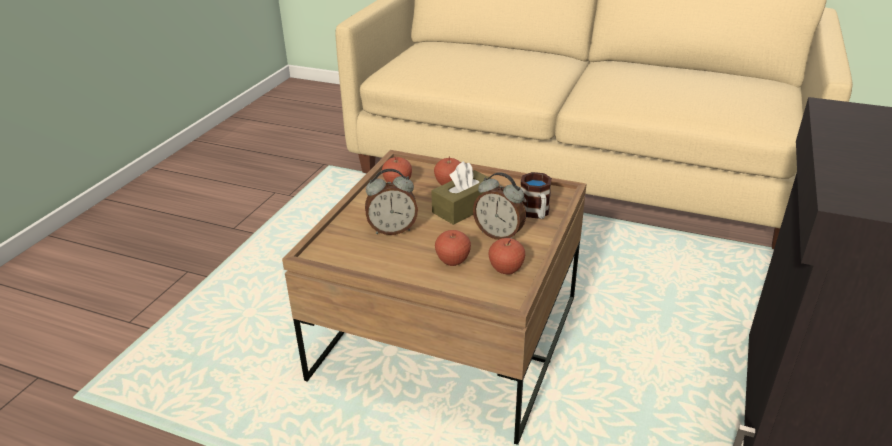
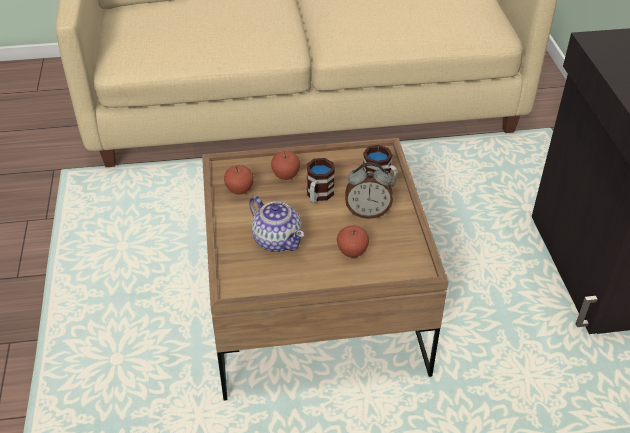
camera: 30 degrees left, 10 degrees up
alarm clock [365,169,418,235] -> teapot [249,196,305,252]
brown tissue box [431,161,492,225] -> mug [307,158,335,203]
apple [489,238,525,275] -> none

